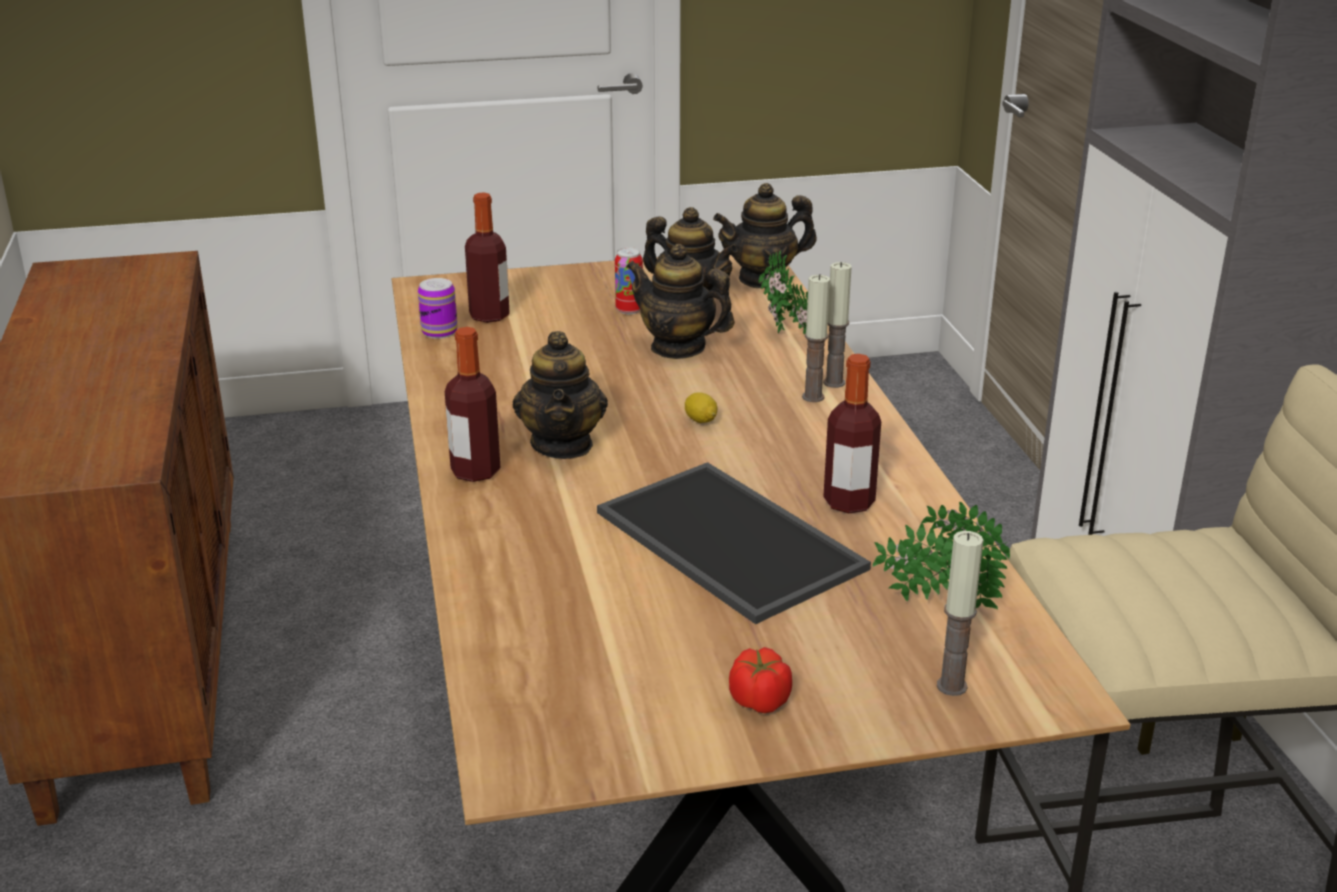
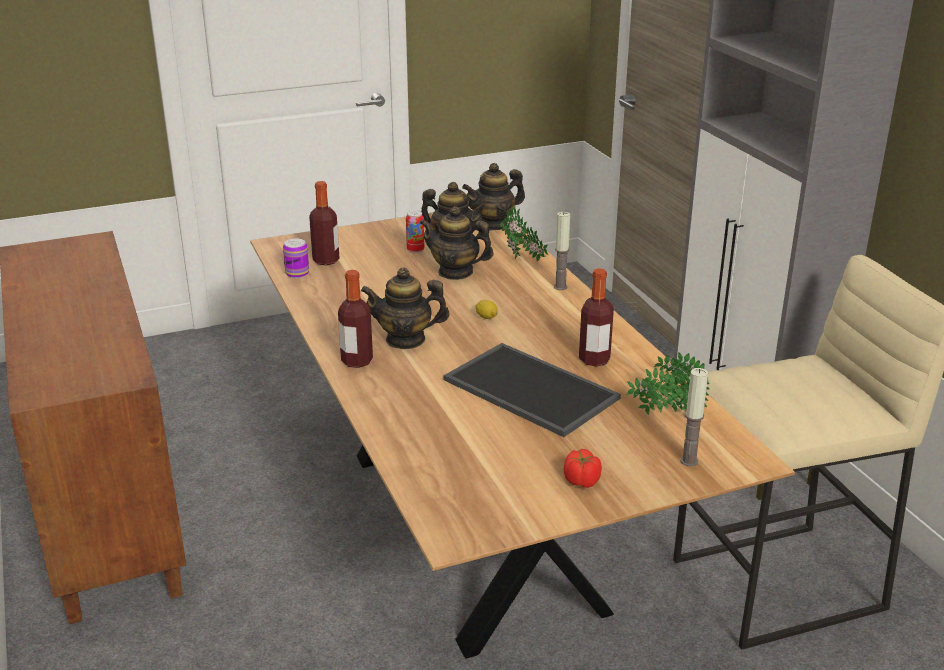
camera: 10 degrees left, 0 degrees up
teapot [513,331,608,459] -> teapot turned 105 degrees clockwise [361,268,450,349]
candle [802,274,830,402] -> none

